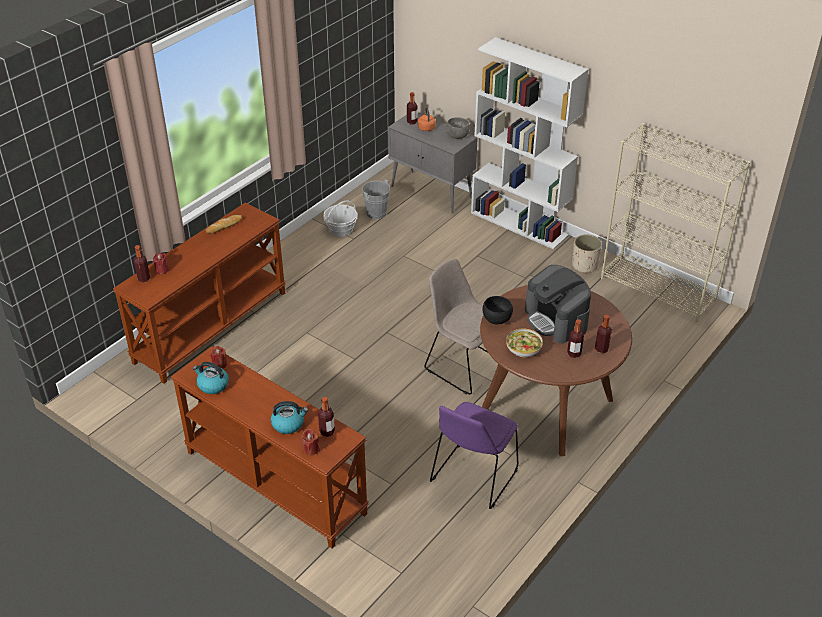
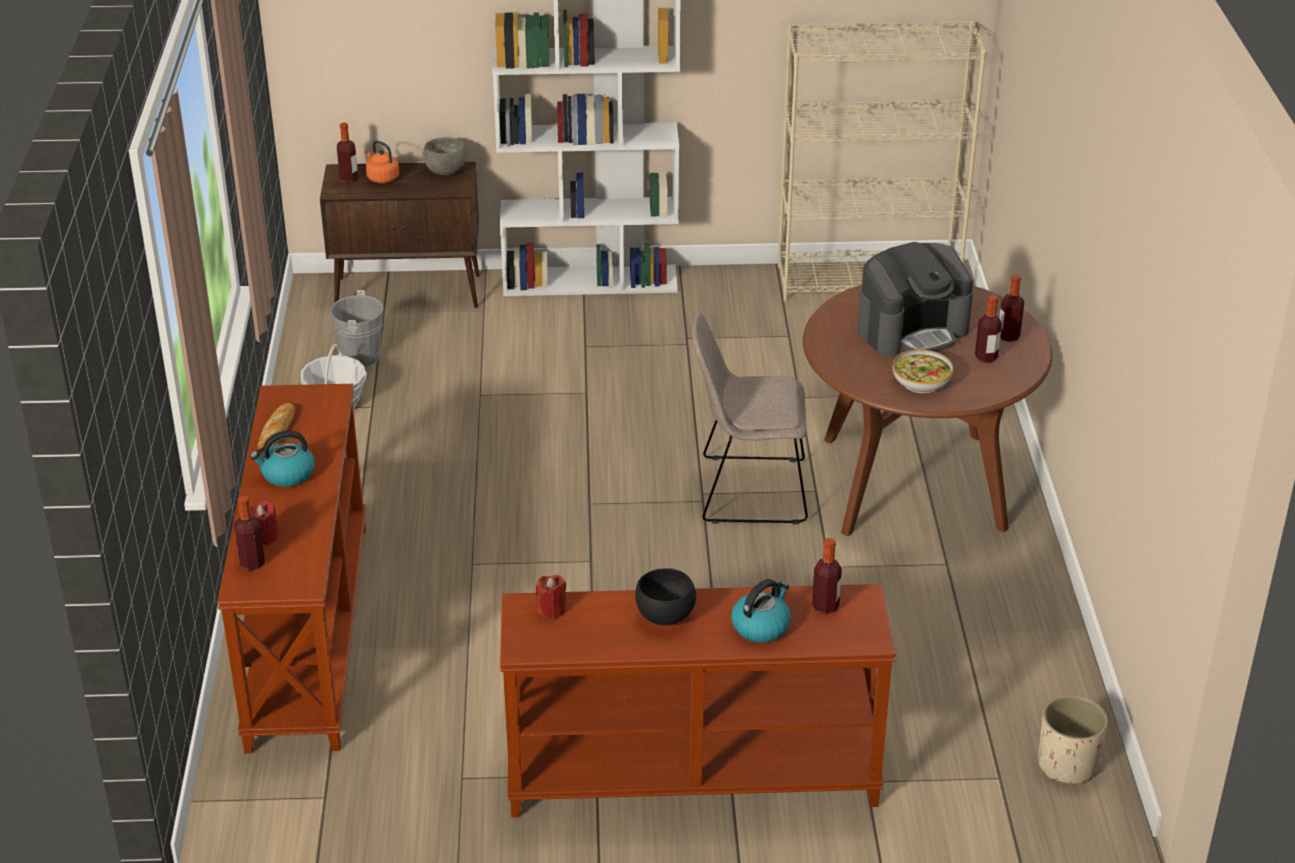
camera: 40 degrees left, 5 degrees down
kettle [193,362,229,394] -> kettle moved to [250,430,315,487]
red candle [301,429,320,456] -> none
grey cabinet [388,113,478,213] -> brown cabinet [320,162,479,308]
purple chair [430,402,518,509] -> none
black bowl [483,296,513,324] -> black bowl moved to [635,568,696,625]
coffee machine [525,265,591,343] -> coffee machine turned 45 degrees counterclockwise [857,242,973,357]
beige planter [572,234,602,274] -> beige planter moved to [1038,695,1108,783]

